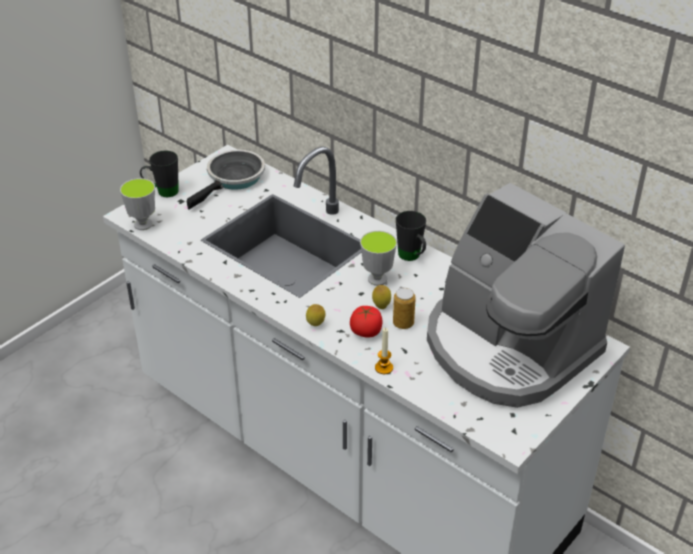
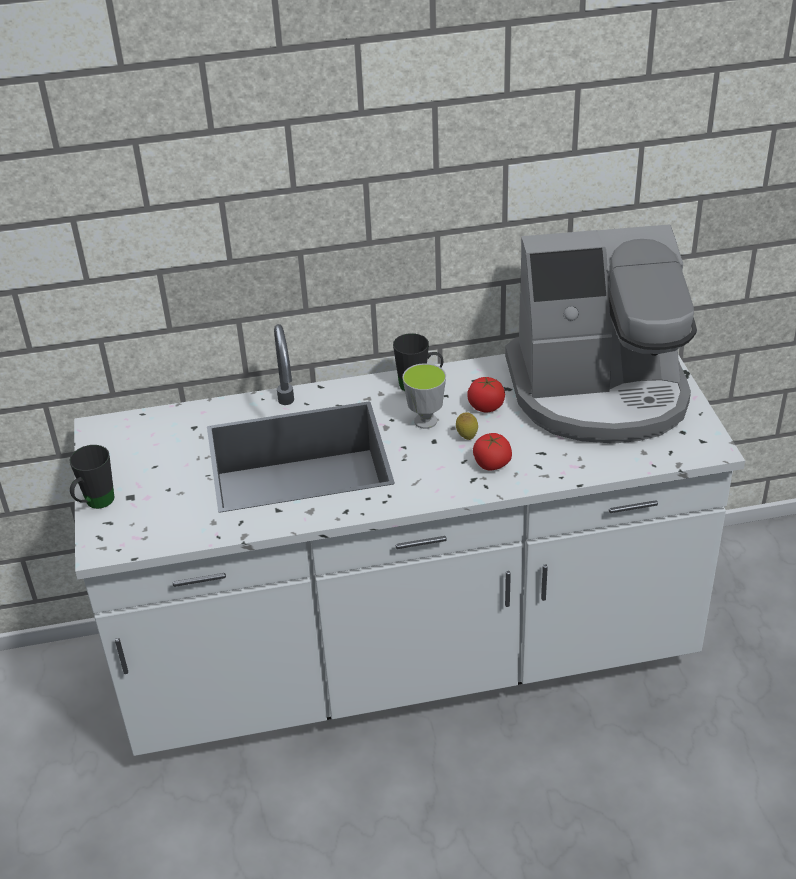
camera: 50 degrees left, 0 degrees up
cup [120,178,155,230] -> none
frying pan [187,150,265,210] -> none
lemon [306,304,325,326] -> none
candle [375,328,393,374] -> none
can [393,288,416,329] -> none
none -> tomato [467,377,505,413]

